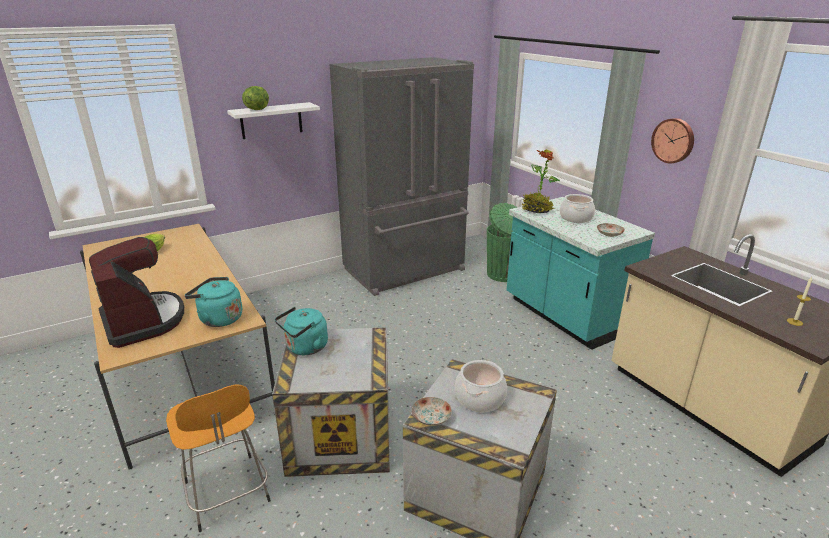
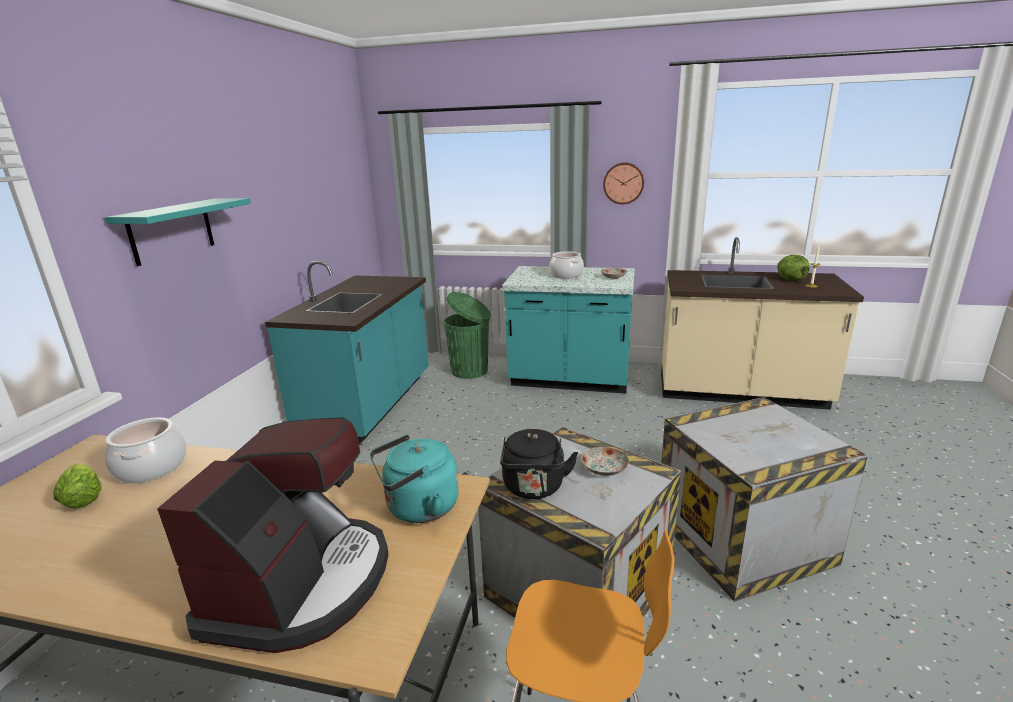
camera: 45 degrees left, 5 degrees down
coffee machine [89,237,184,348] -> coffee machine turned 90 degrees clockwise [157,417,389,653]
white shelf [227,102,320,139] -> turquoise shelf [105,198,251,266]
lettuce [242,86,269,110] -> lettuce moved to [777,255,810,281]
turquoise kettle [275,307,328,355] -> black kettle [500,429,578,499]
grey fridge [330,57,474,296] -> turquoise counter [265,261,429,445]
plate [412,397,452,426] -> plate moved to [581,447,629,476]
cooking pot [455,360,507,412] -> cooking pot moved to [104,417,186,483]
potted plant [522,149,560,213] -> none

